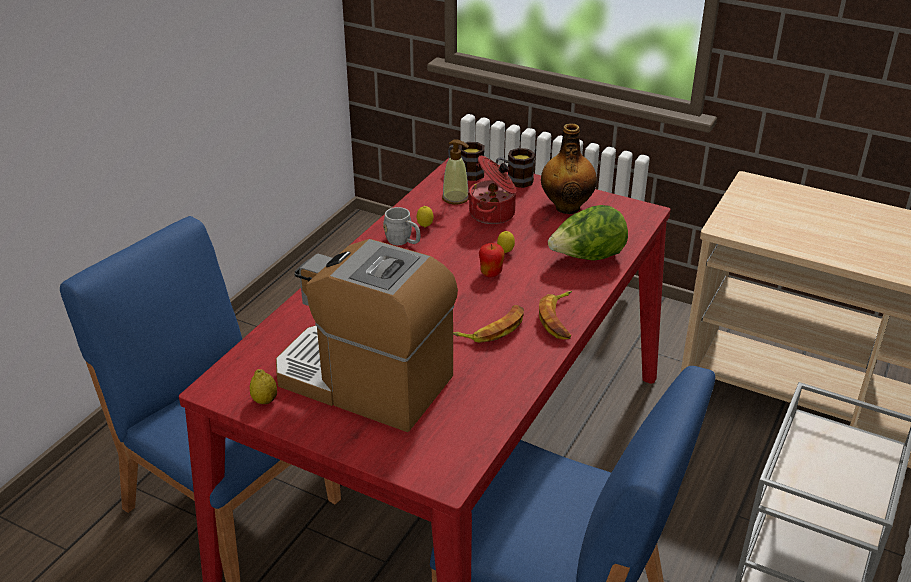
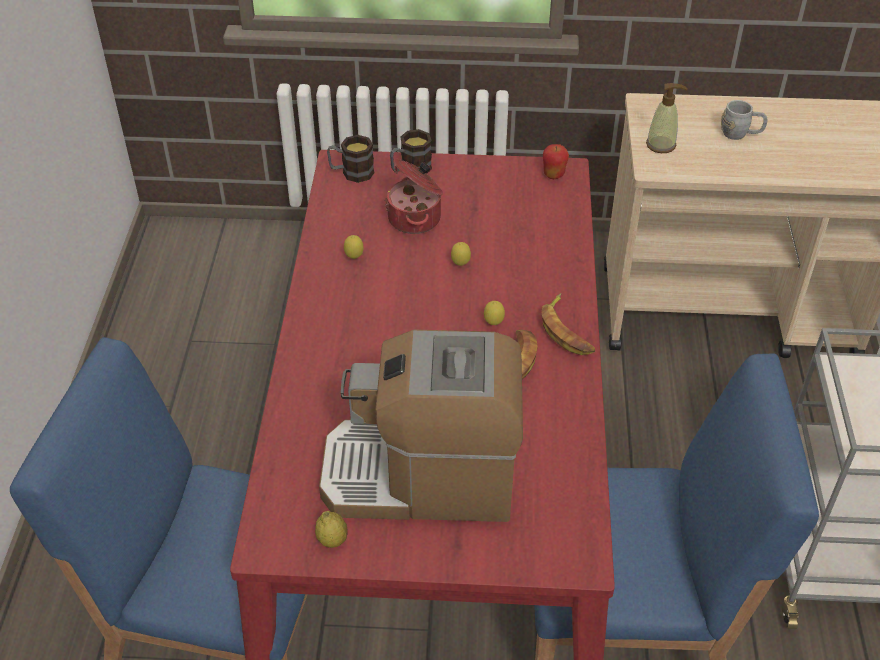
camera: 25 degrees left, 10 degrees up
grey mug [383,207,420,245] -> grey mug moved to [721,100,767,140]
soap dispenser [442,139,469,204] -> soap dispenser moved to [646,83,688,153]
apple [479,243,505,277] -> apple moved to [543,144,569,179]
bottle [541,123,597,214] -> none
lettuce [548,205,628,261] -> none
none -> lemon [484,301,505,325]

